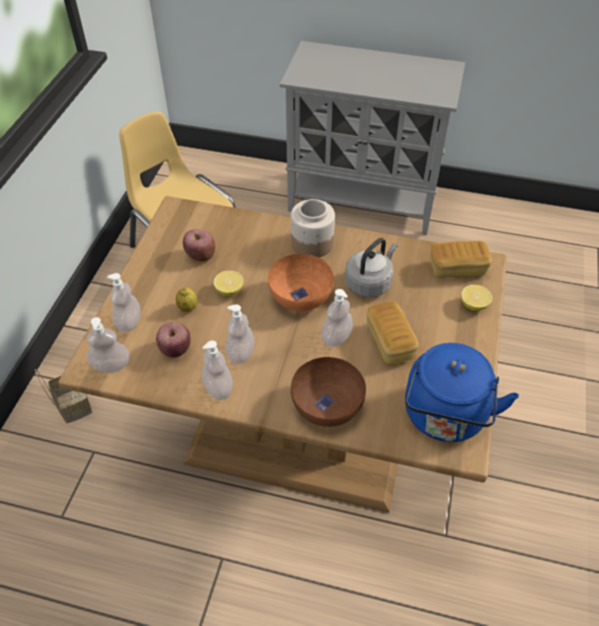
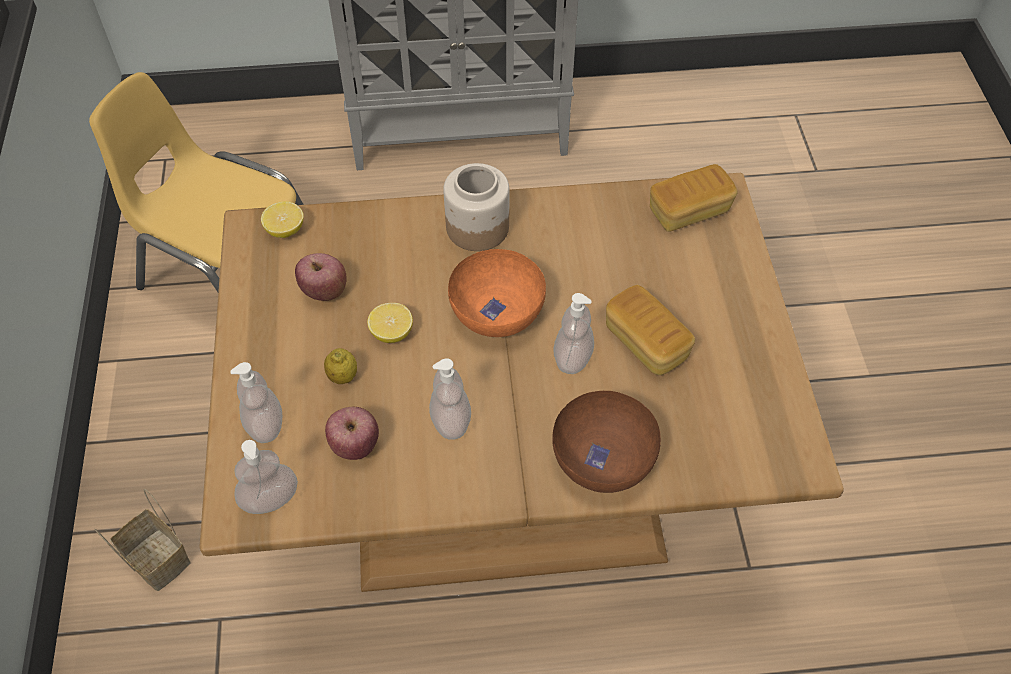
camera: 20 degrees left, 5 degrees up
soap dispenser [202,341,233,400] -> none
grey kettle [345,238,397,297] -> none
blue kettle [405,343,519,442] -> none
lemon [461,285,492,311] -> lemon moved to [261,201,303,238]

